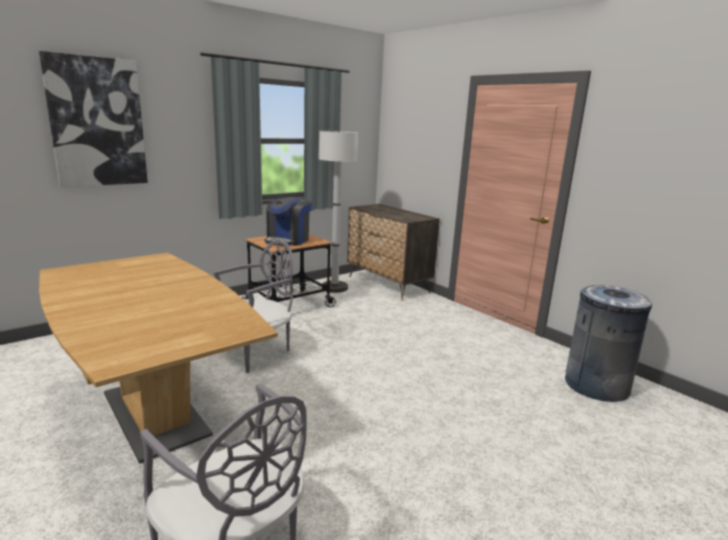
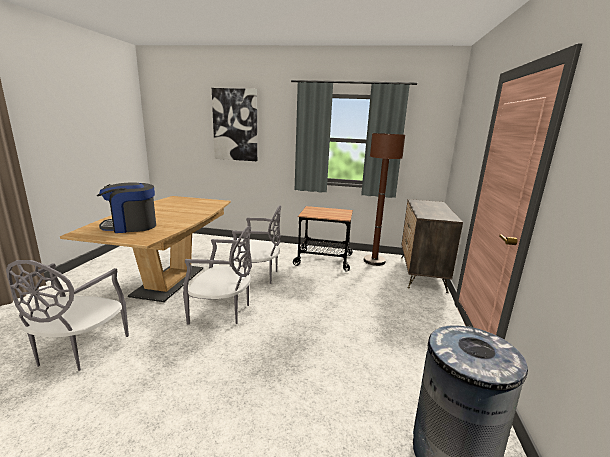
camera: 50 degrees right, 0 degrees up
coffee machine [265,197,312,246] -> coffee machine moved to [97,182,156,233]
white floor lamp [319,131,358,293] -> brown floor lamp [364,133,405,266]
none -> grey chair [183,226,252,324]

